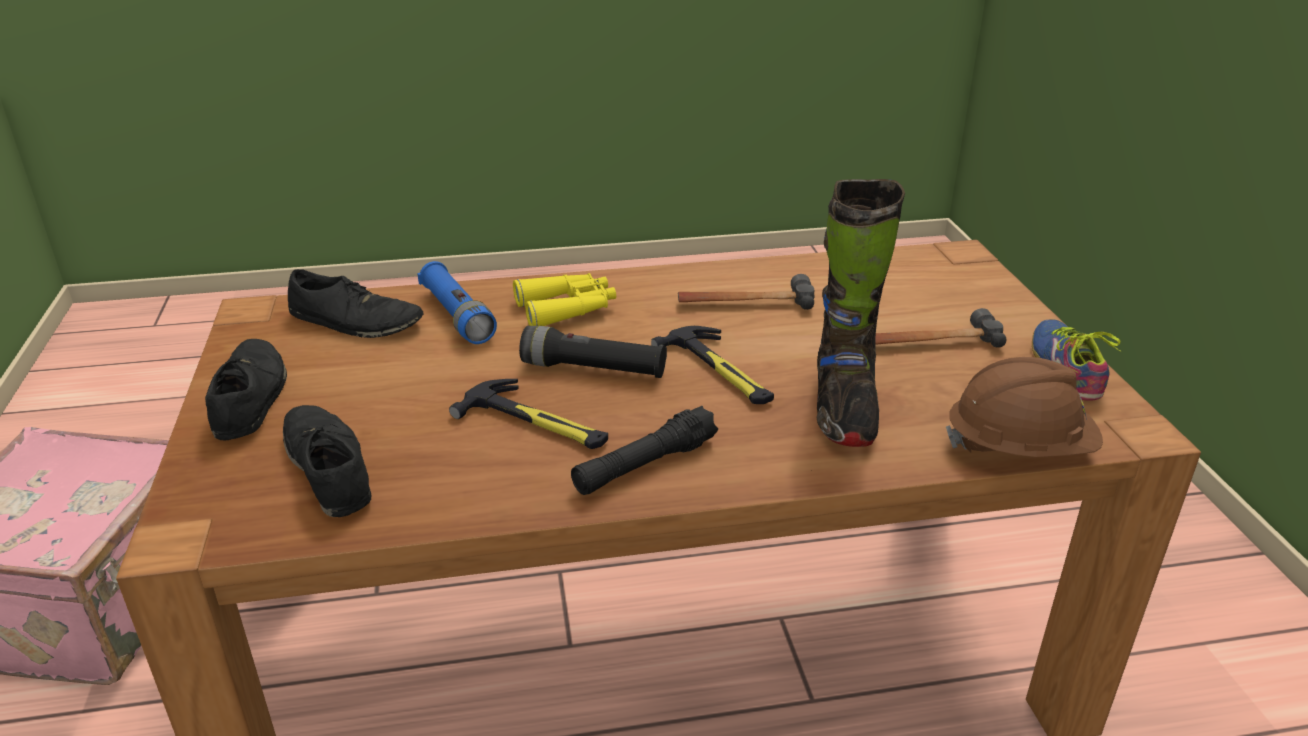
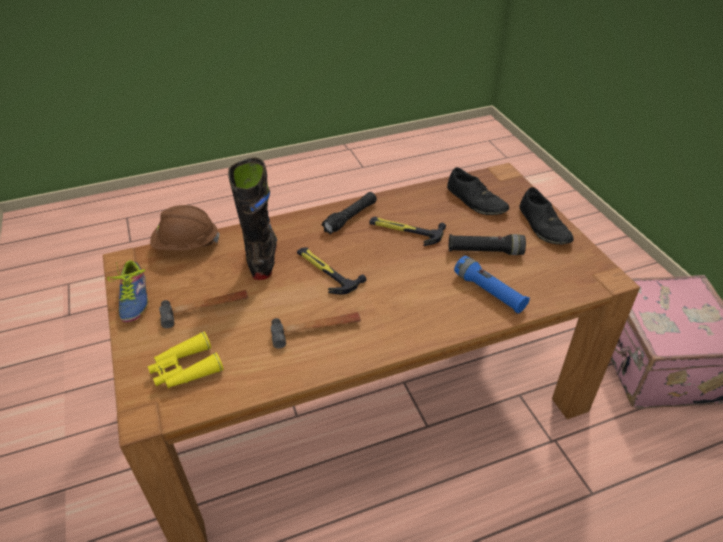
camera: 170 degrees right, 10 degrees up
black shoe [288,269,424,338] -> none
yellow binoculars [513,273,616,326] -> yellow binoculars moved to [147,332,224,389]
black flashlight [519,326,667,378] -> black flashlight moved to [449,234,526,255]

